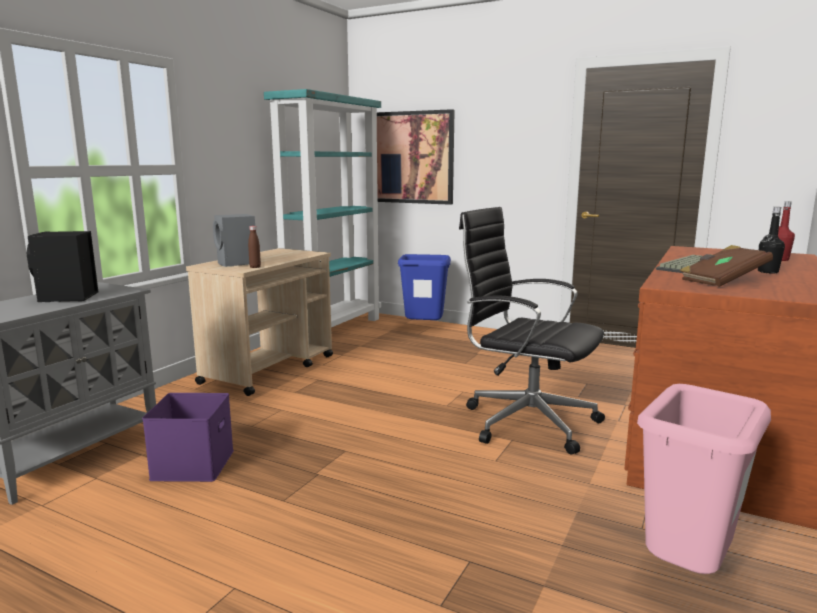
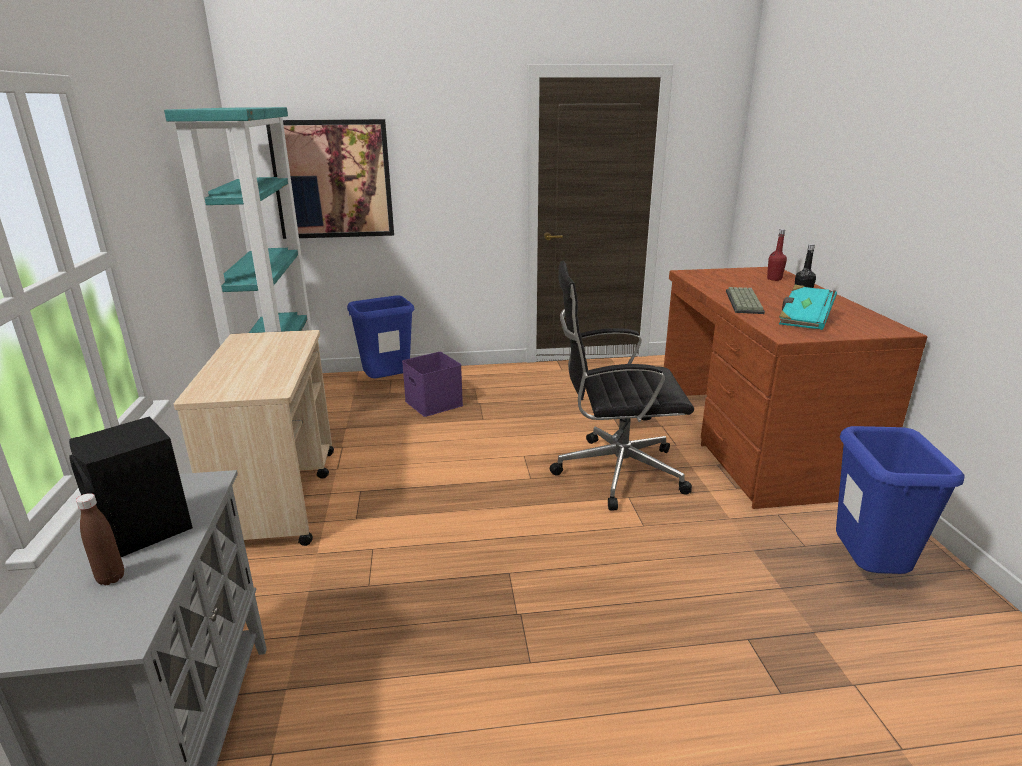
camera: 35 degrees left, 10 degrees up
purple storage box [142,393,234,482] -> purple storage box moved to [402,352,463,417]
grey speaker [213,214,255,267] -> none
brown bottle [248,226,261,268] -> brown bottle moved to [76,493,124,585]
pink trash can [637,384,771,574] -> blue trash can [836,426,965,574]
brown book [680,245,773,287] -> turquoise book [779,285,837,330]

